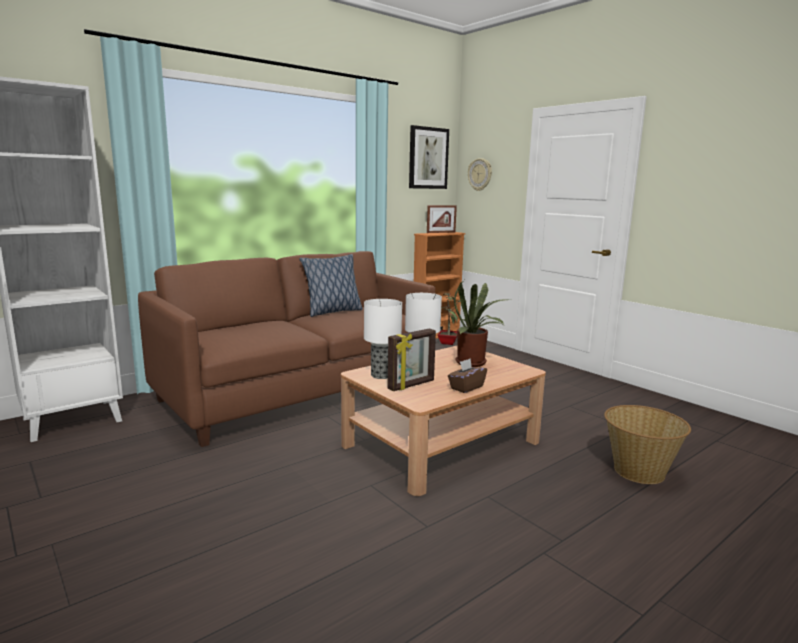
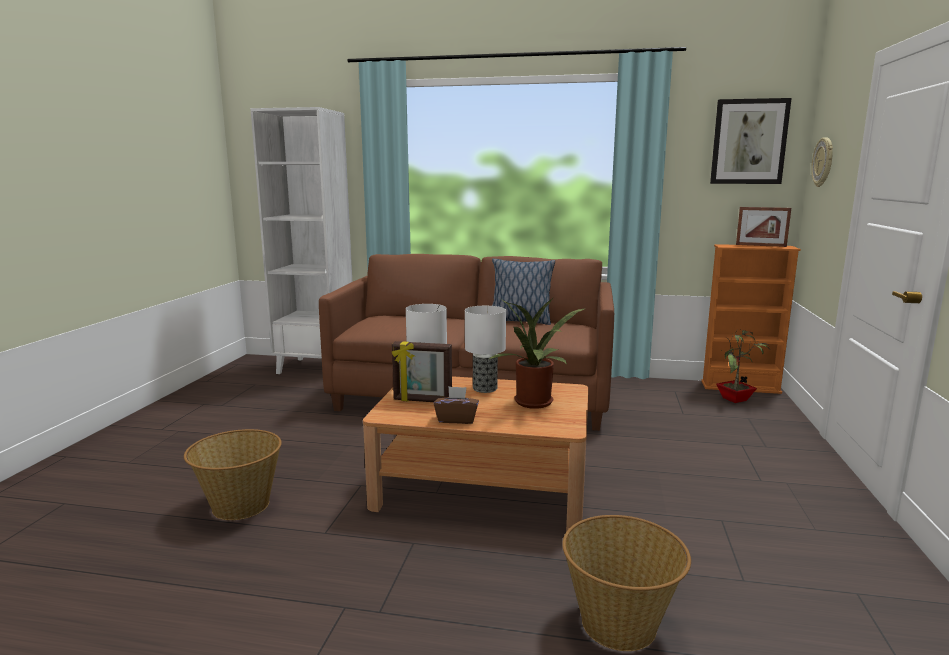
camera: 50 degrees right, 0 degrees up
none -> basket [184,429,282,520]

